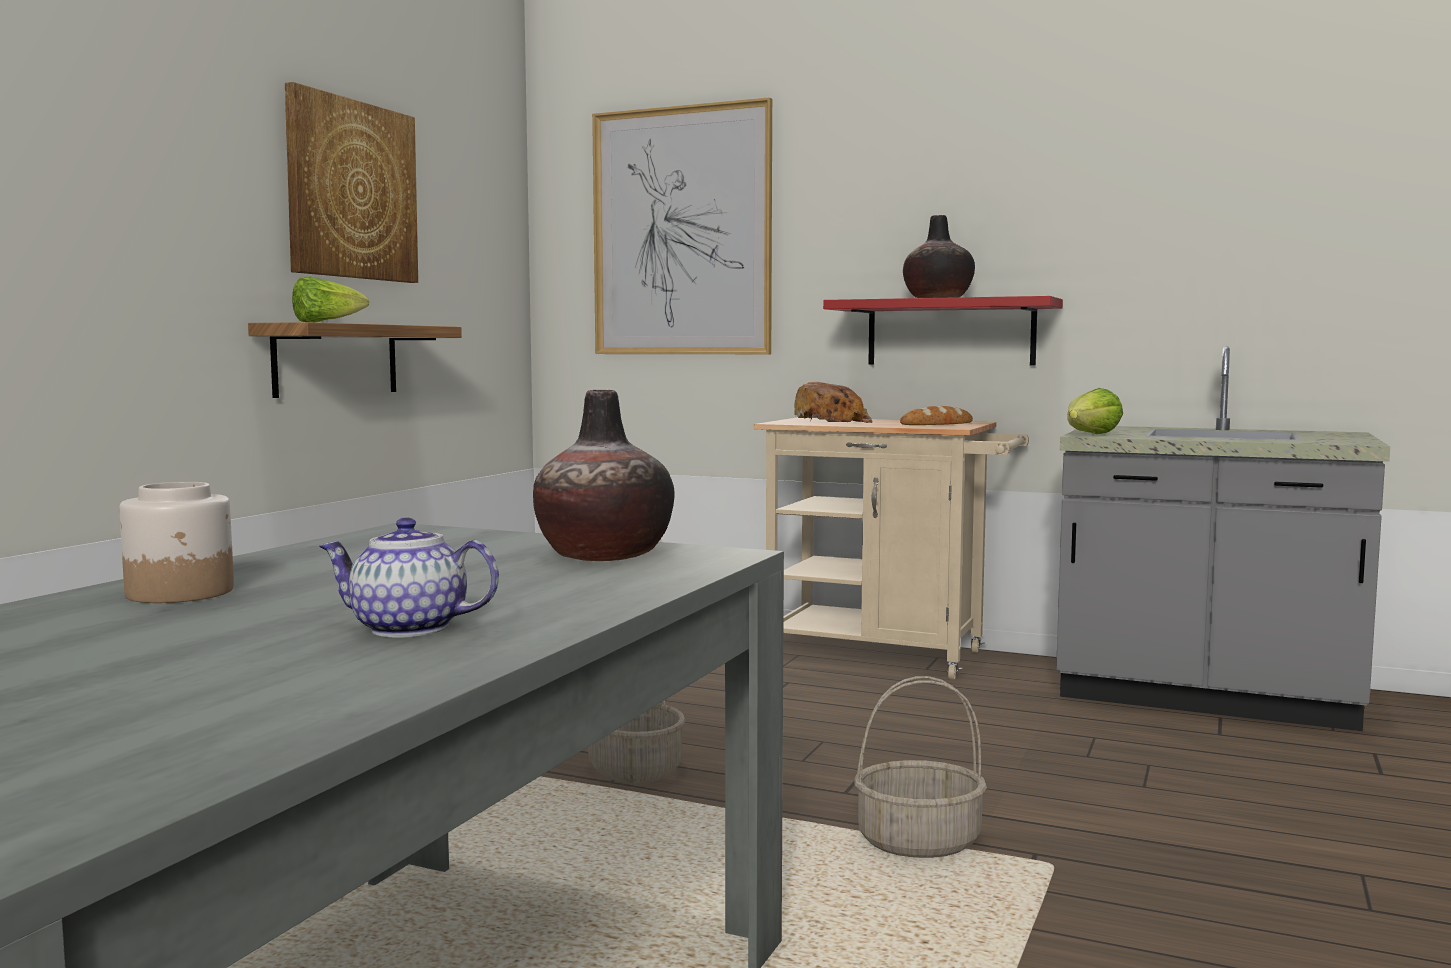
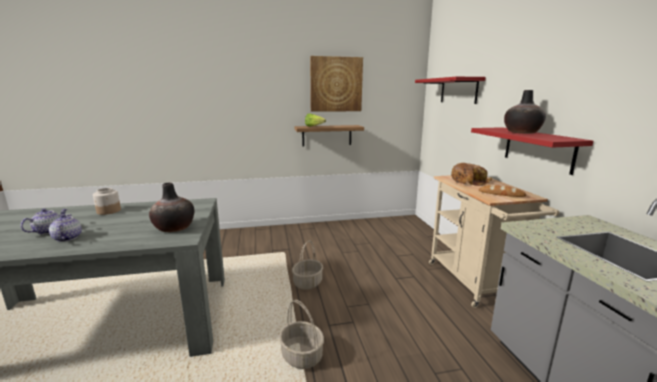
camera: 55 degrees right, 10 degrees up
picture [592,97,772,354] -> red shelf [415,77,486,104]
lettuce [1067,388,1123,434] -> none
none -> teapot [20,209,67,234]

